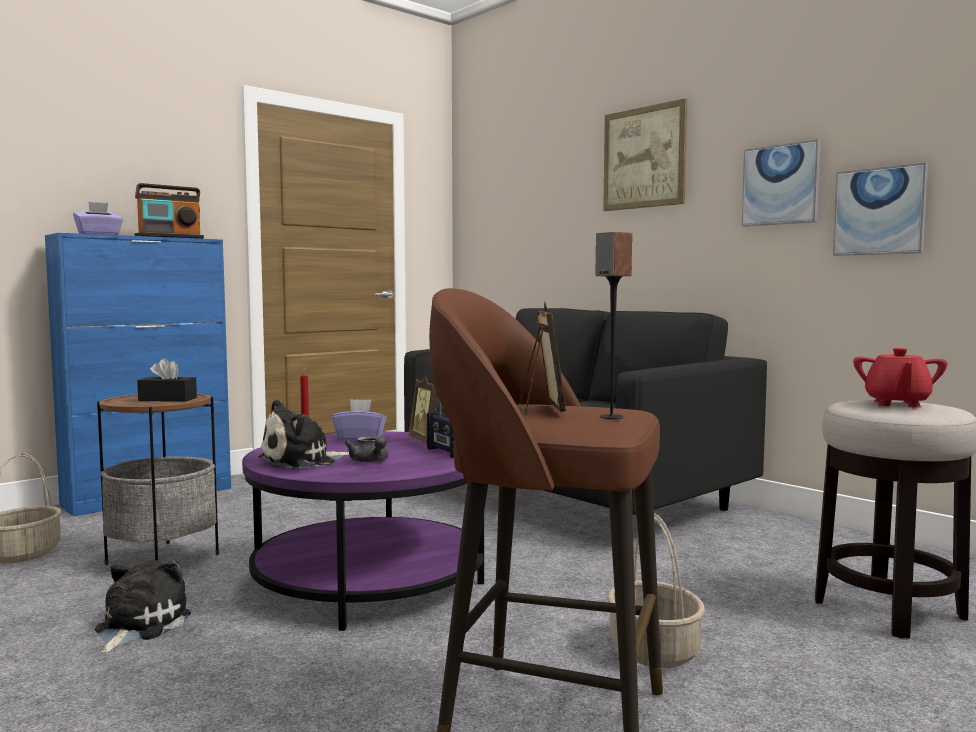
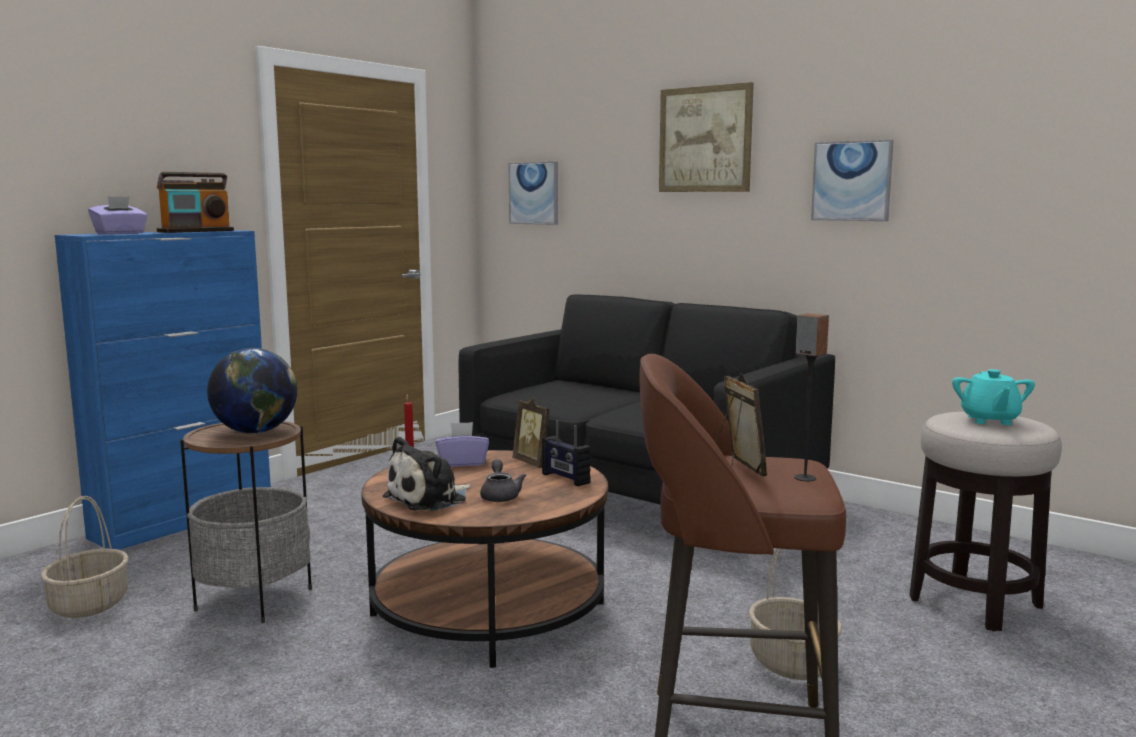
camera: 10 degrees left, 5 degrees up
plush toy [95,560,191,653] -> none
black tissue box [137,358,197,402] -> globe [207,348,297,434]
purple coffee table [242,432,484,631] -> brown coffee table [361,450,608,668]
grey teapot [345,436,388,463] -> grey teapot turned 150 degrees counterclockwise [480,459,526,502]
picture [833,163,928,256] -> picture moved to [509,162,558,225]
red teapot [853,348,948,407] -> turquoise teapot [952,369,1035,425]

